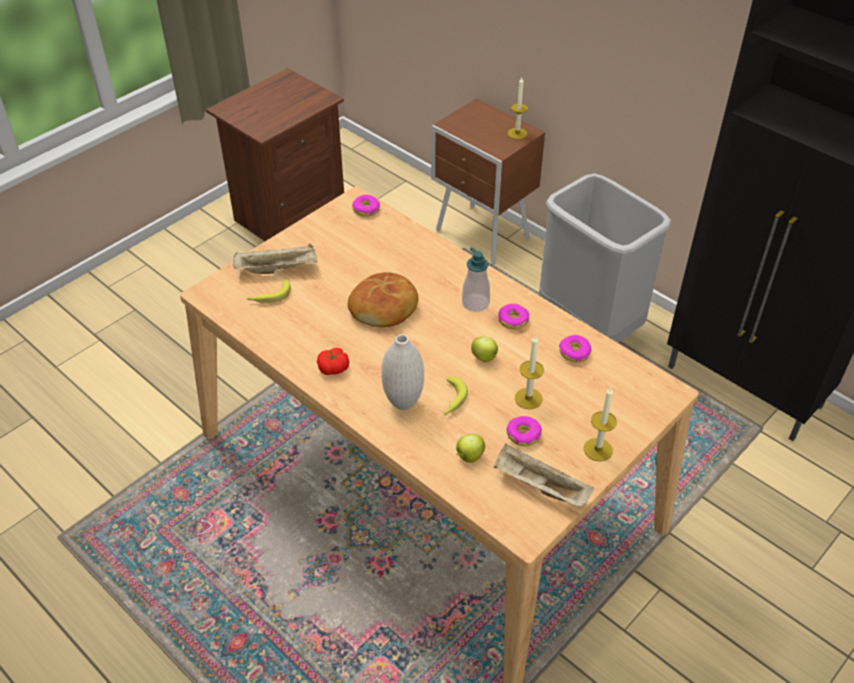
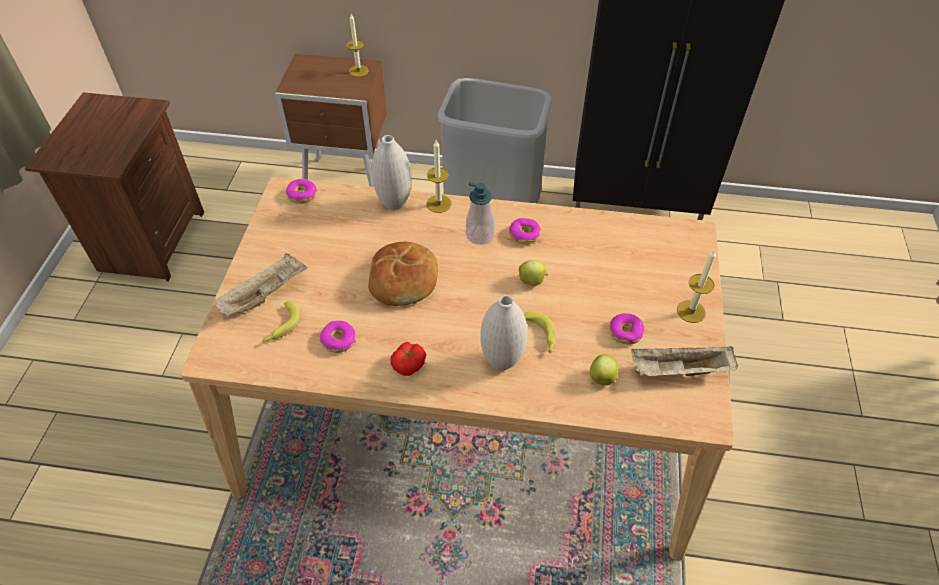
camera: 35 degrees left, 5 degrees up
candle [515,336,544,409] -> candle moved to [426,140,451,213]
donut [559,335,592,363] -> donut moved to [320,321,356,353]
none -> white vase [372,135,411,210]

